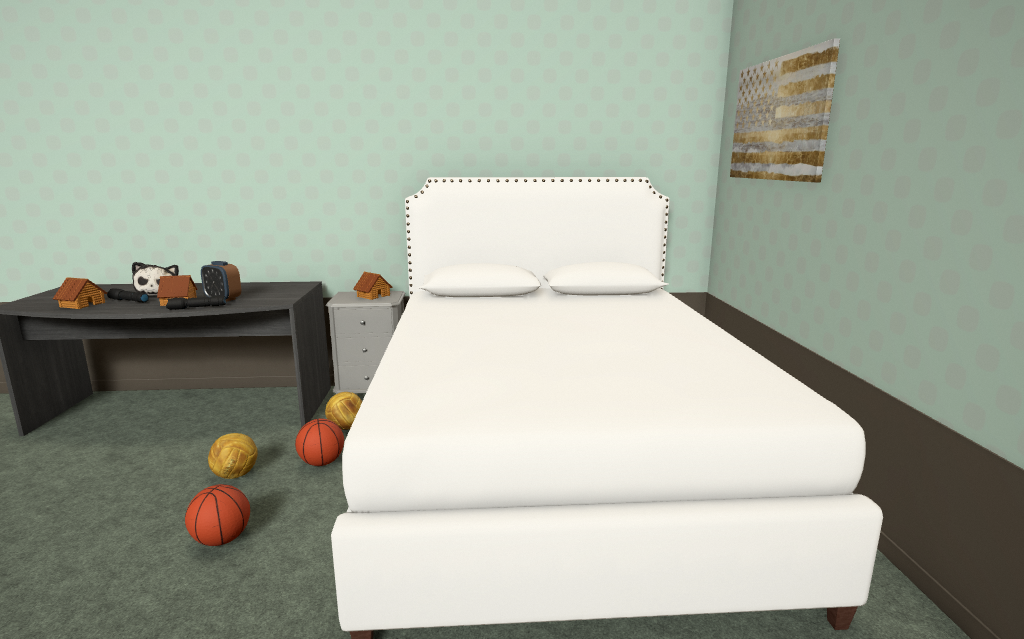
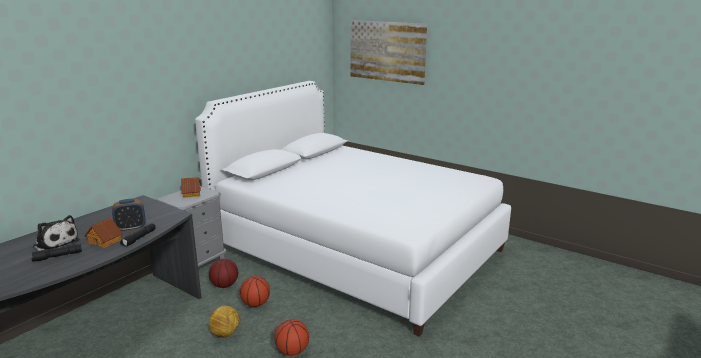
camera: 50 degrees left, 5 degrees up
toy house [53,277,107,309] -> none
football [325,392,362,430] -> basketball [209,259,238,288]

